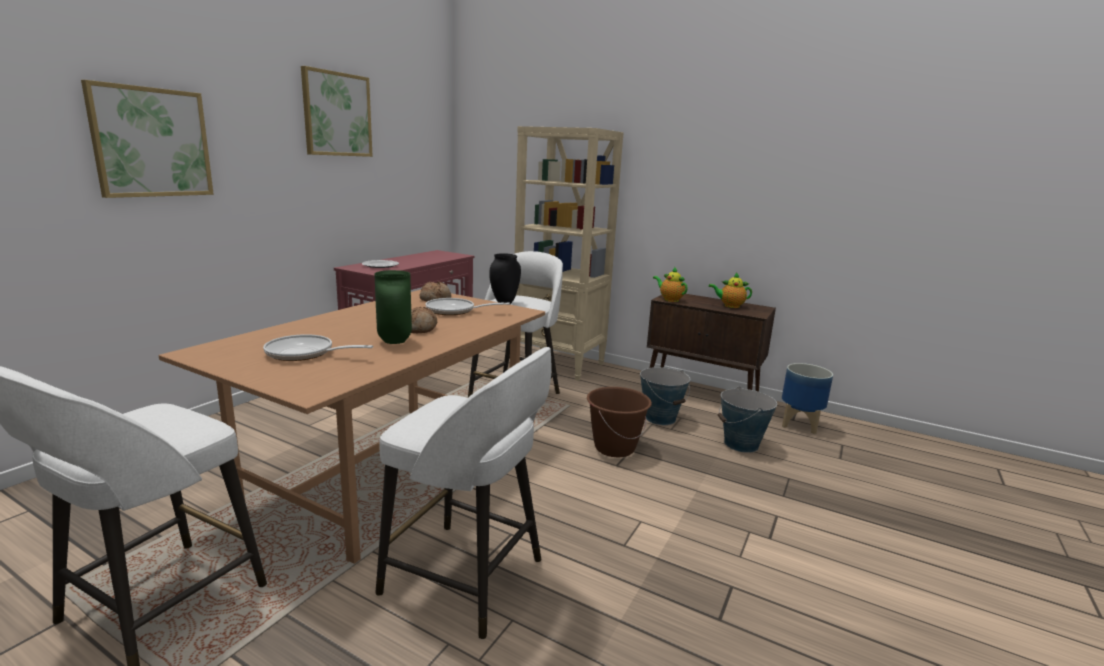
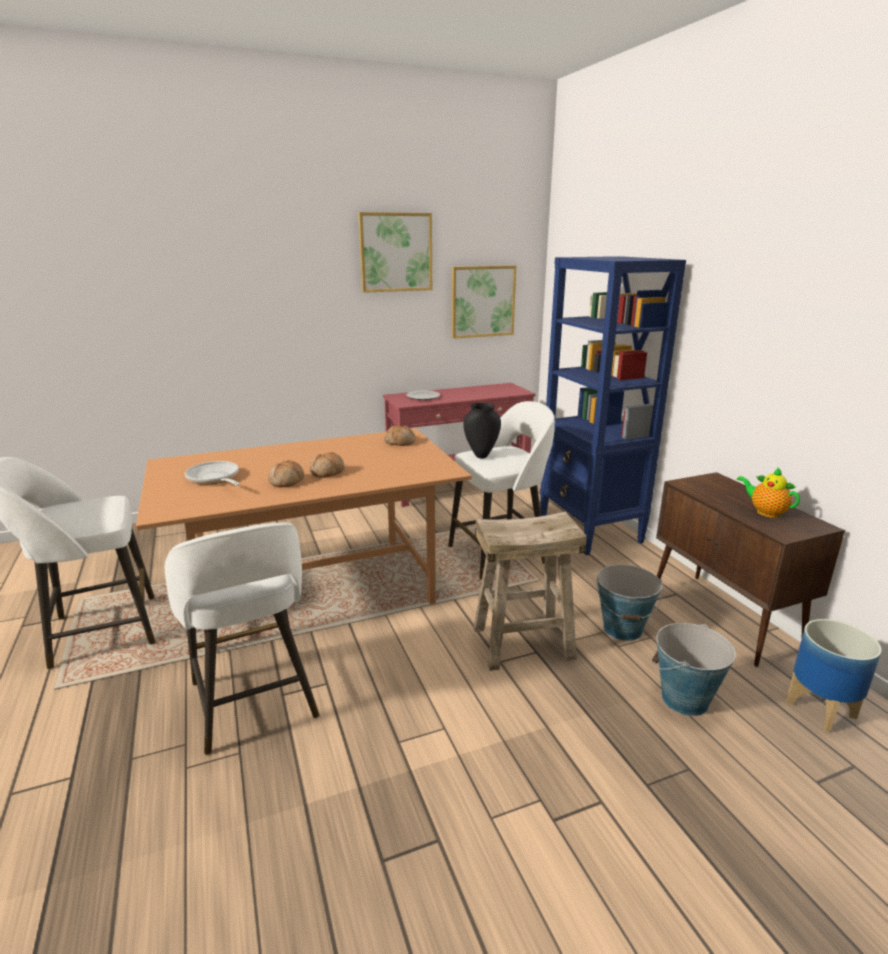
camera: 40 degrees right, 5 degrees up
picture [81,80,214,198] -> picture moved to [451,265,517,339]
green vase [374,270,412,344] -> bread [268,460,304,487]
frying pan [425,298,510,315] -> none
beige bookcase [515,126,624,381] -> blue bookcase [540,256,686,555]
brown bucket [587,387,652,457] -> beige stool [473,512,587,671]
teapot [653,267,688,302] -> none

